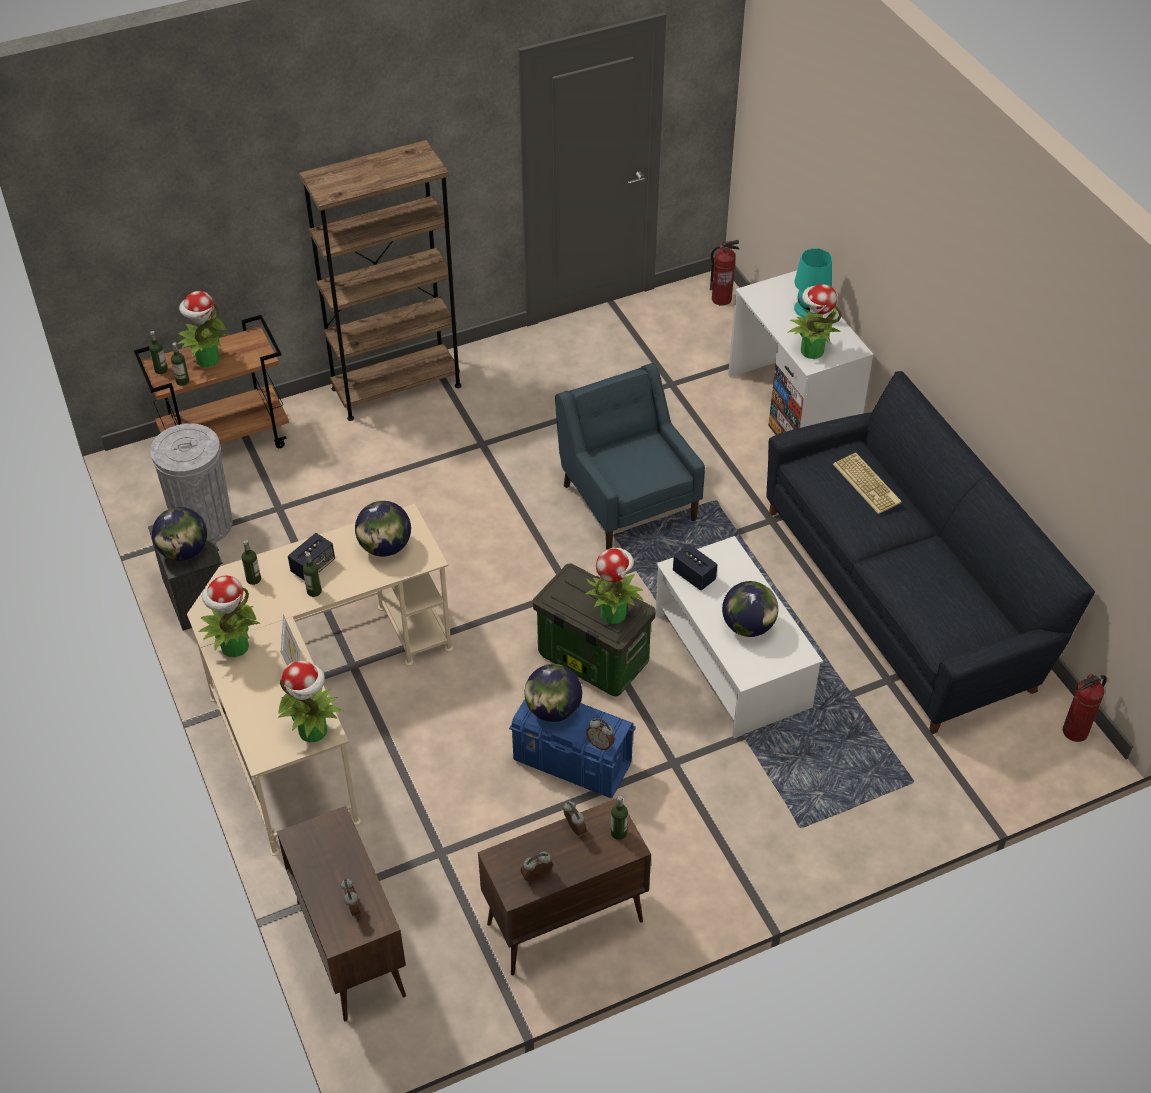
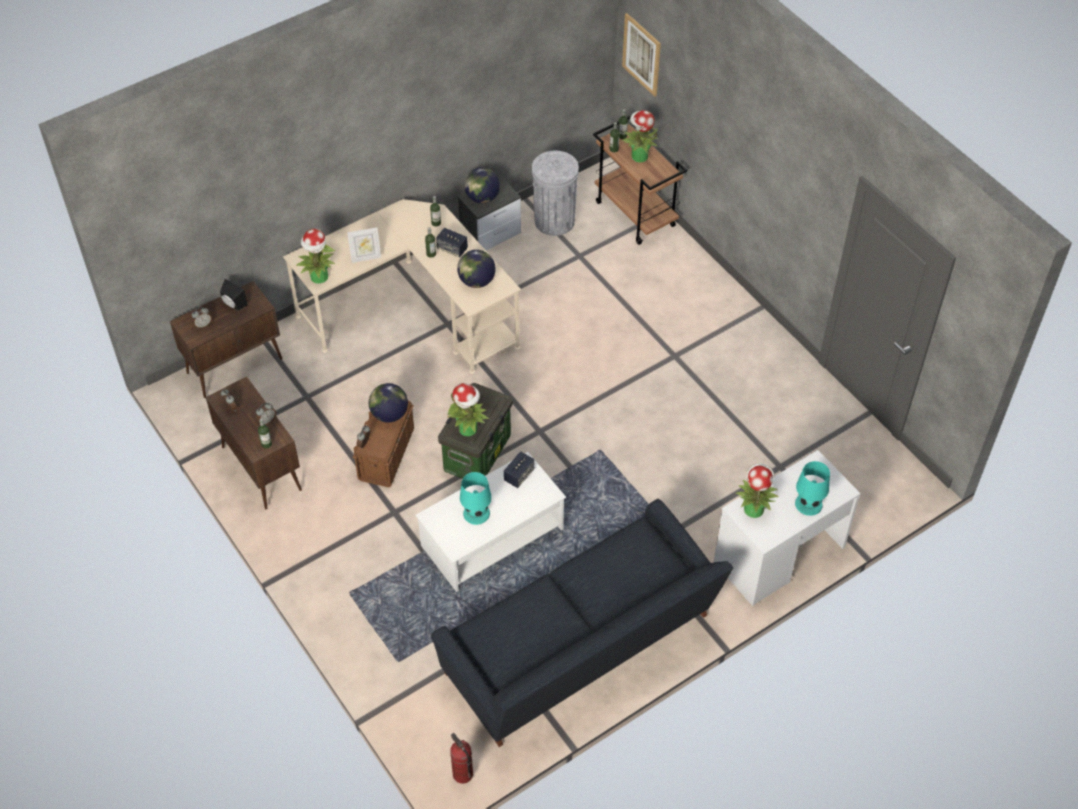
camera: 80 degrees right, 5 degrees up
potted plant [199,575,261,657] -> none
brown bookcase [299,140,461,421] -> none
blue storage box [509,699,636,798] -> brown storage box [353,400,414,487]
blue armchair [555,363,705,550] -> none
fire extinguisher [710,240,740,306] -> none
globe [722,581,778,637] -> turquoise table lamp [460,472,492,525]
keyboard [833,453,902,514] -> none
none -> black speaker [220,279,248,311]
none -> picture [622,13,661,96]

